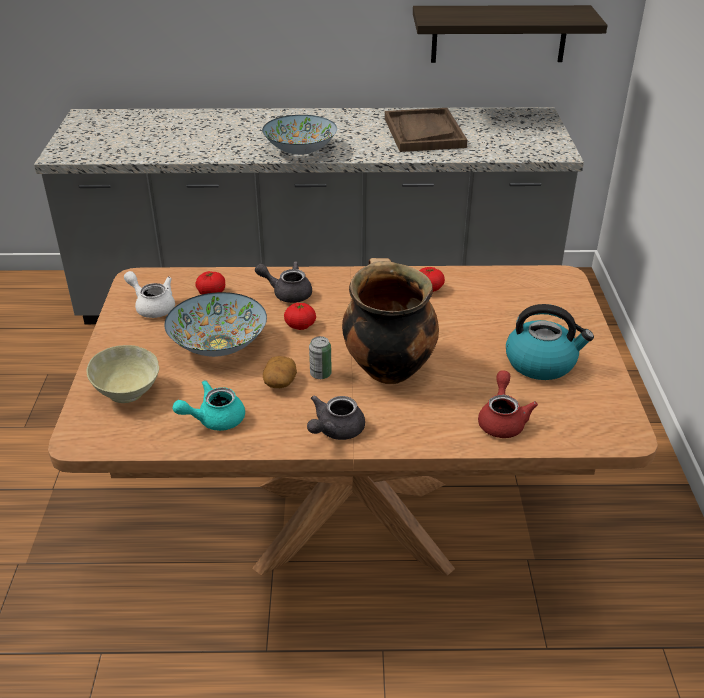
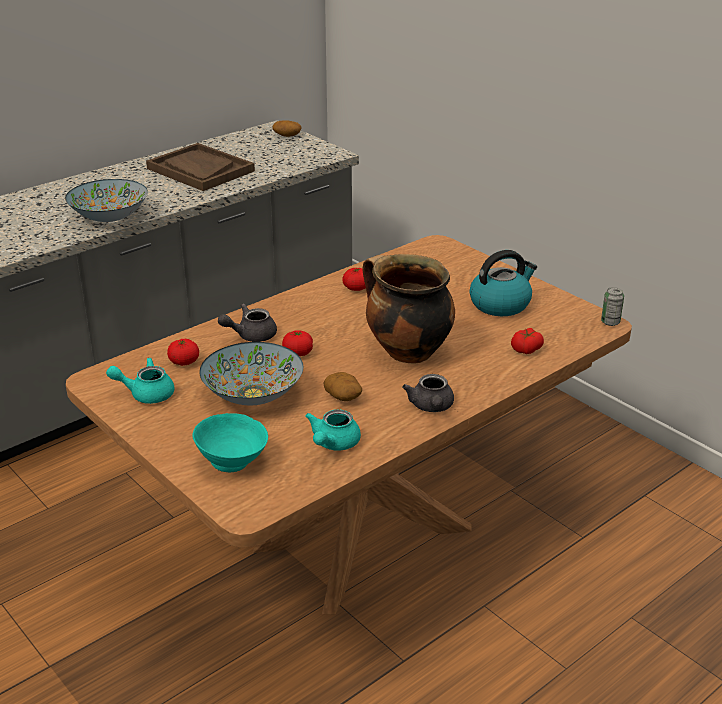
camera: 40 degrees left, 5 degrees down
beige bowl [86,345,159,403] -> turquoise bowl [192,413,268,472]
white teapot [124,271,175,318] -> turquoise teapot [106,358,174,404]
can [309,336,332,379] -> can moved to [601,287,624,326]
shelf [413,5,608,63] -> none
red teapot [478,370,538,438] -> tomato [511,328,544,354]
none -> potato [272,121,302,137]

